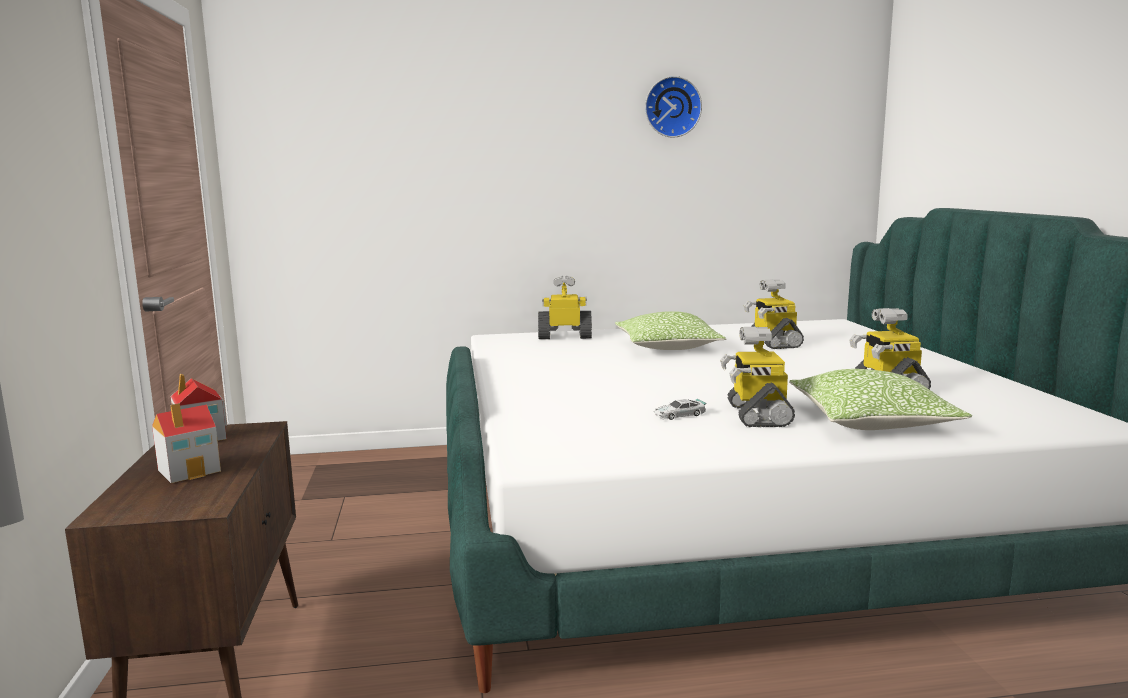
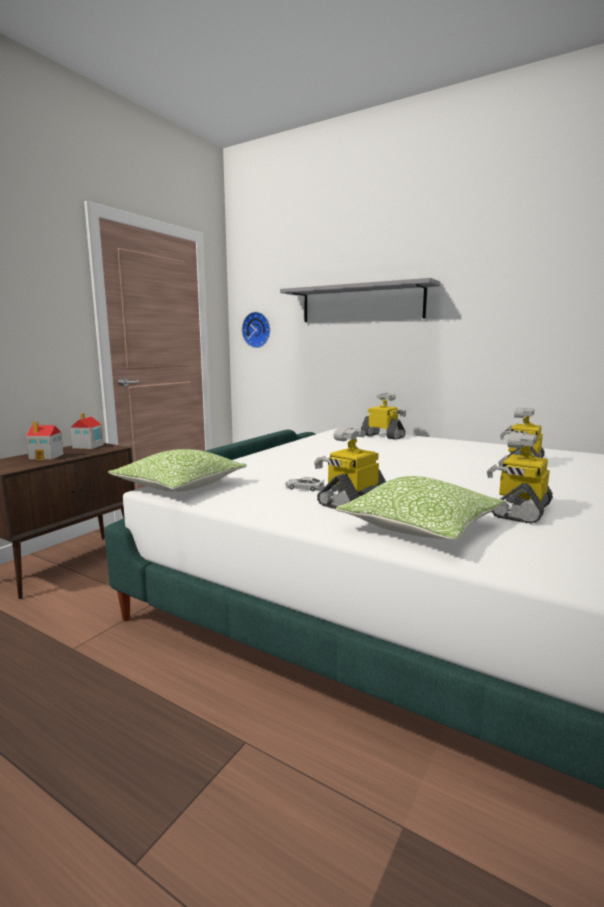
camera: 40 degrees right, 0 degrees up
pillow [615,311,726,350] -> pillow moved to [108,449,247,492]
wall clock [645,76,702,137] -> wall clock moved to [242,312,270,348]
none -> grey shelf [280,278,441,322]

